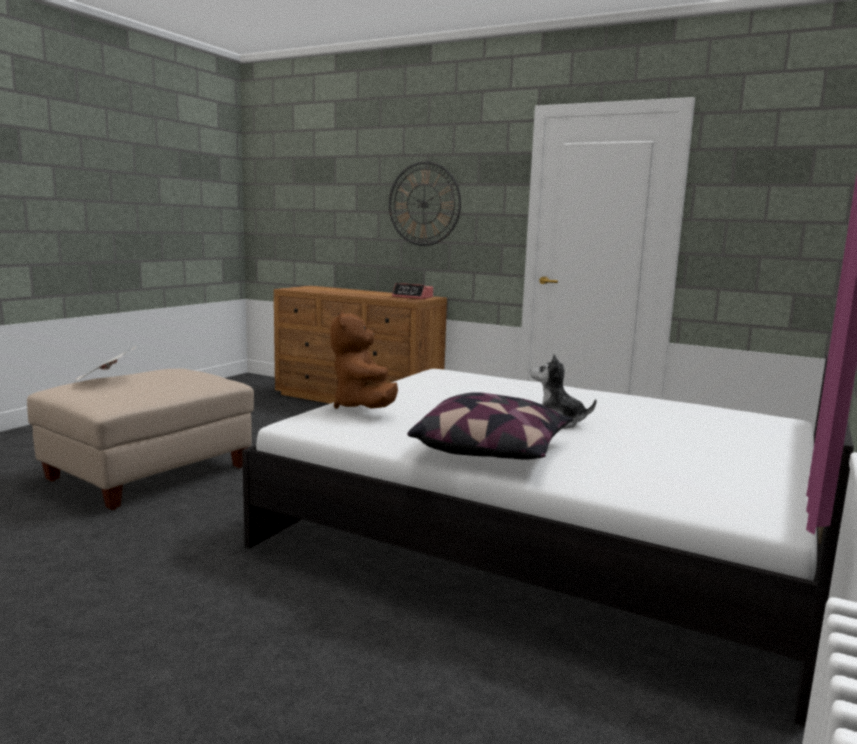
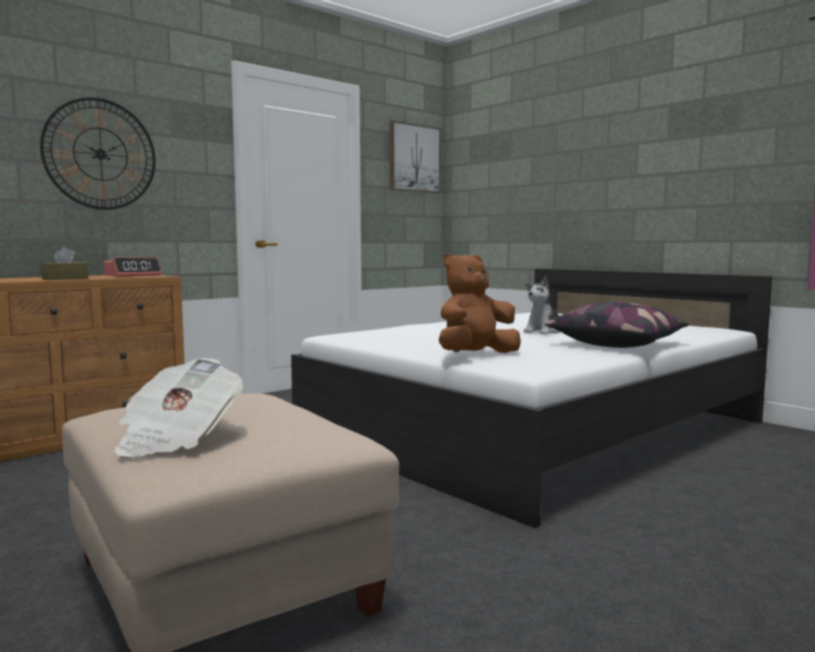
camera: 70 degrees left, 5 degrees down
brown plush toy [330,312,398,409] -> brown plush toy turned 135 degrees clockwise [439,253,521,353]
none -> brown tissue box [41,247,88,280]
none -> picture [390,120,441,193]

